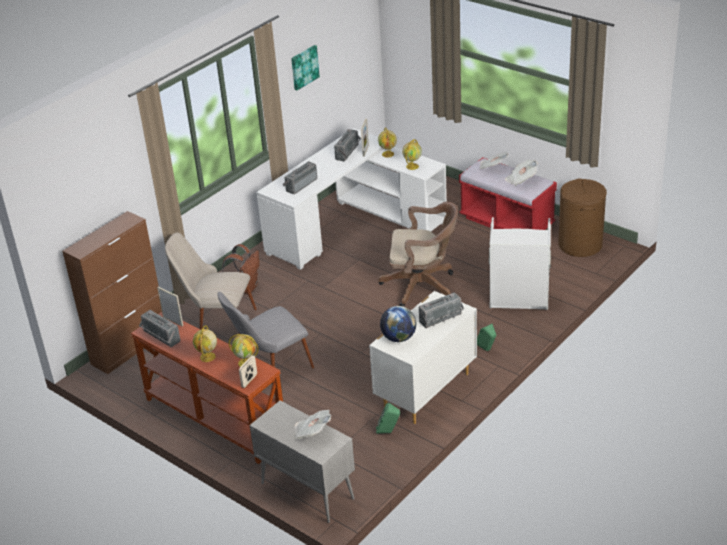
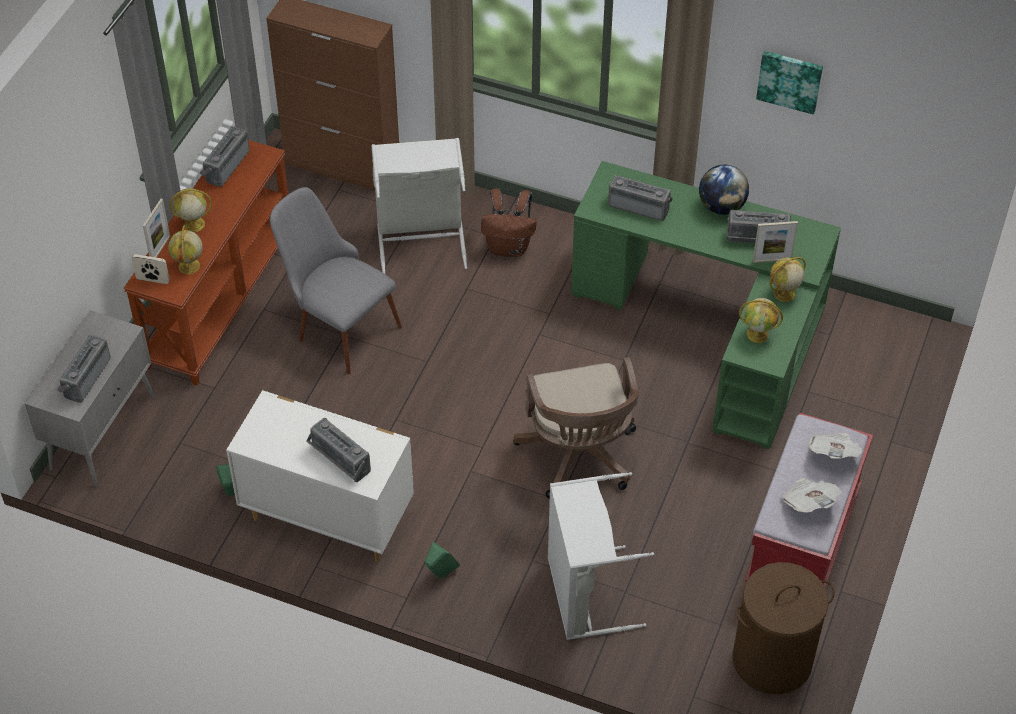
camera: 70 degrees right, 15 degrees up
picture frame [157,287,183,326] -> picture frame moved to [143,199,170,258]
beige chair [165,232,257,334] -> grey laundry basket [371,138,467,274]
white desk [256,128,447,270] -> green desk [571,161,841,449]
newspaper [294,410,331,439] -> radio [57,335,111,403]
globe [380,306,416,342] -> globe moved to [699,164,749,215]

